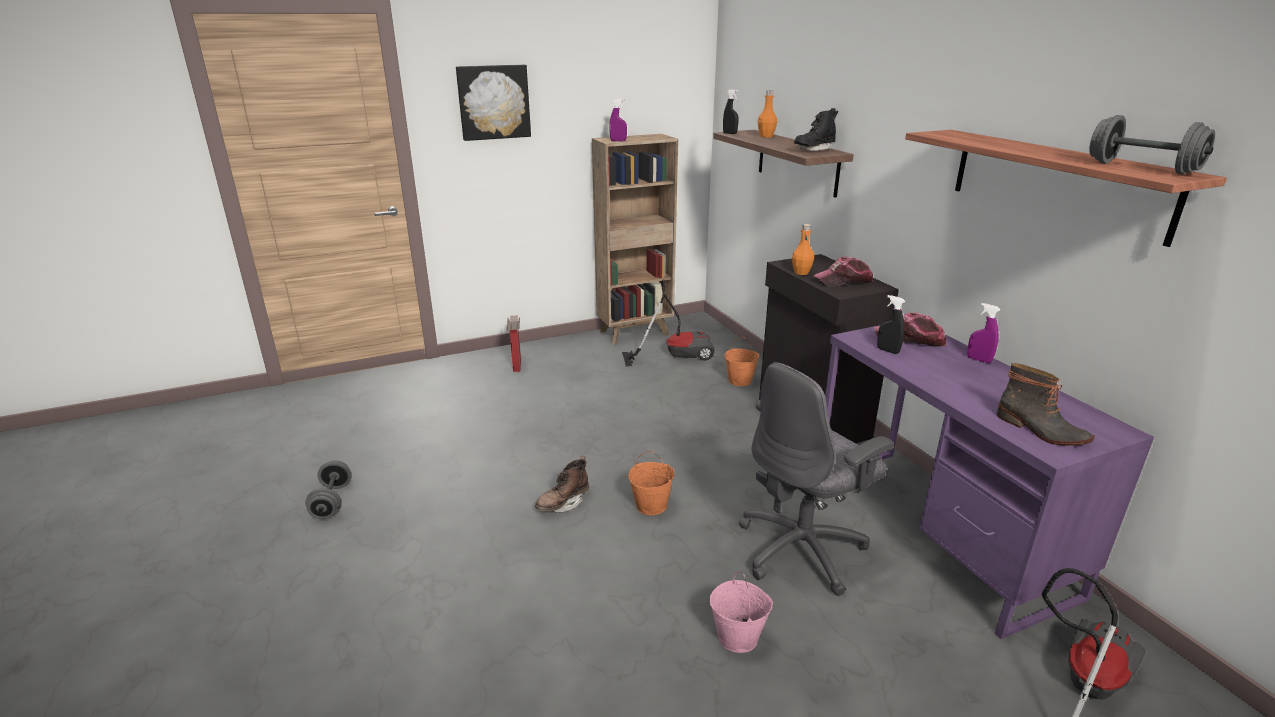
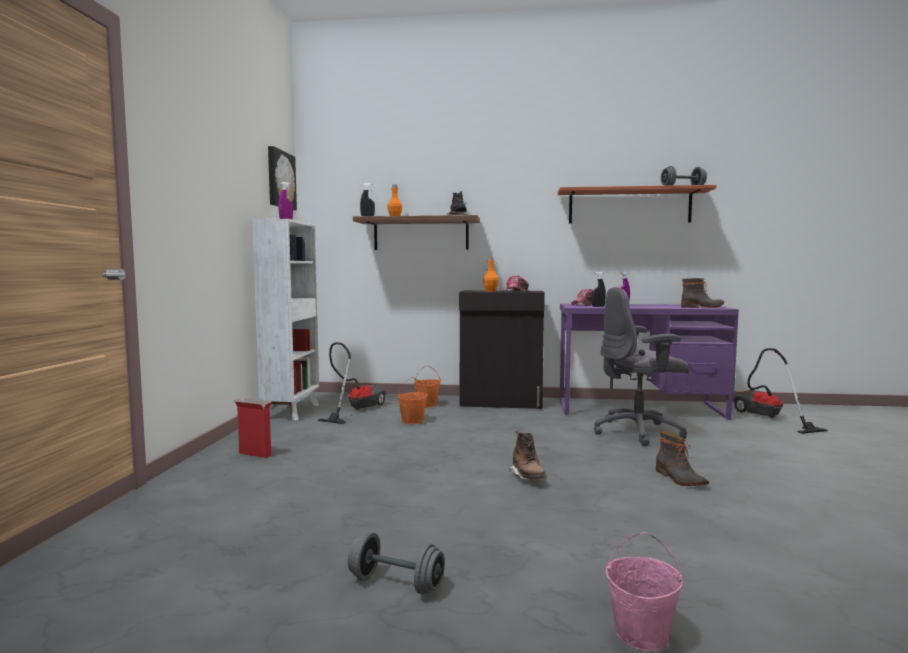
camera: 60 degrees left, 20 degrees down
picture [456,65,531,141] -> picture moved to [268,146,297,210]
brown bookcase [592,134,678,345] -> white bookcase [252,219,319,421]
orange bucket [628,451,674,515] -> orange bucket moved to [397,377,427,424]
pink bucket [710,571,773,653] -> pink bucket moved to [606,532,683,651]
grey office chair [739,362,894,596] -> grey office chair turned 90 degrees clockwise [594,287,689,446]
none -> boot [656,431,709,486]

